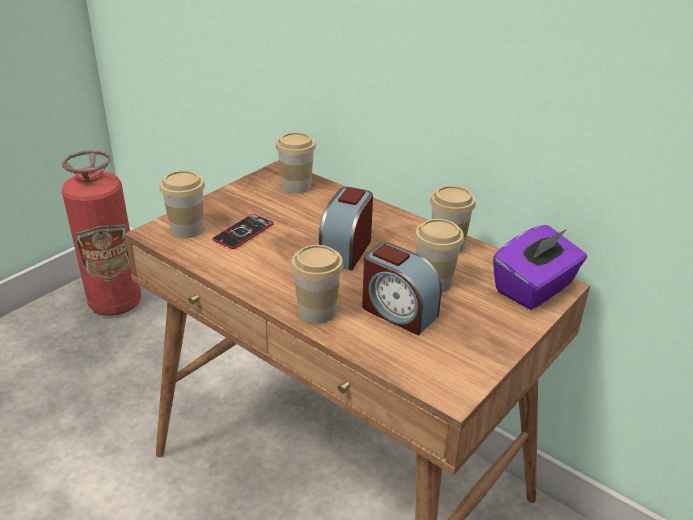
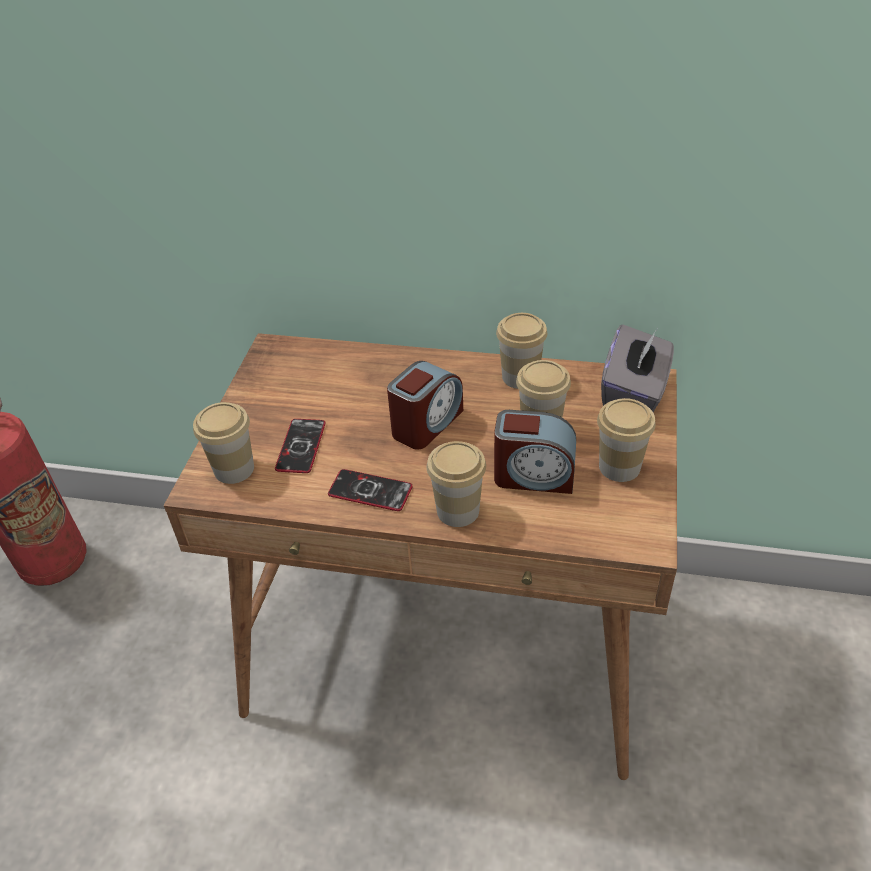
camera: 25 degrees left, 10 degrees up
cup [276,132,316,194] -> cup moved to [597,398,656,482]
alarm clock [318,187,373,271] -> alarm clock turned 135 degrees counterclockwise [387,361,463,450]
purple tissue box [493,225,587,310] -> grey tissue box [601,325,674,413]
none -> phone [328,469,413,511]

